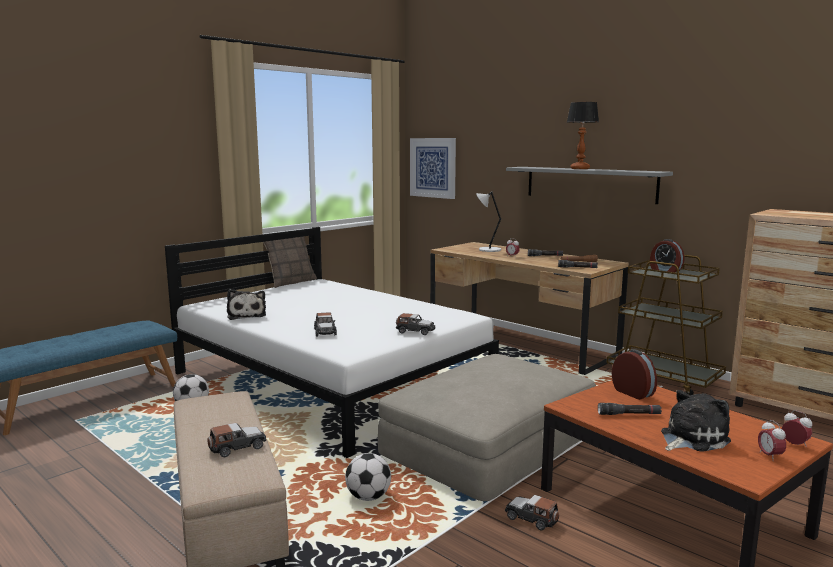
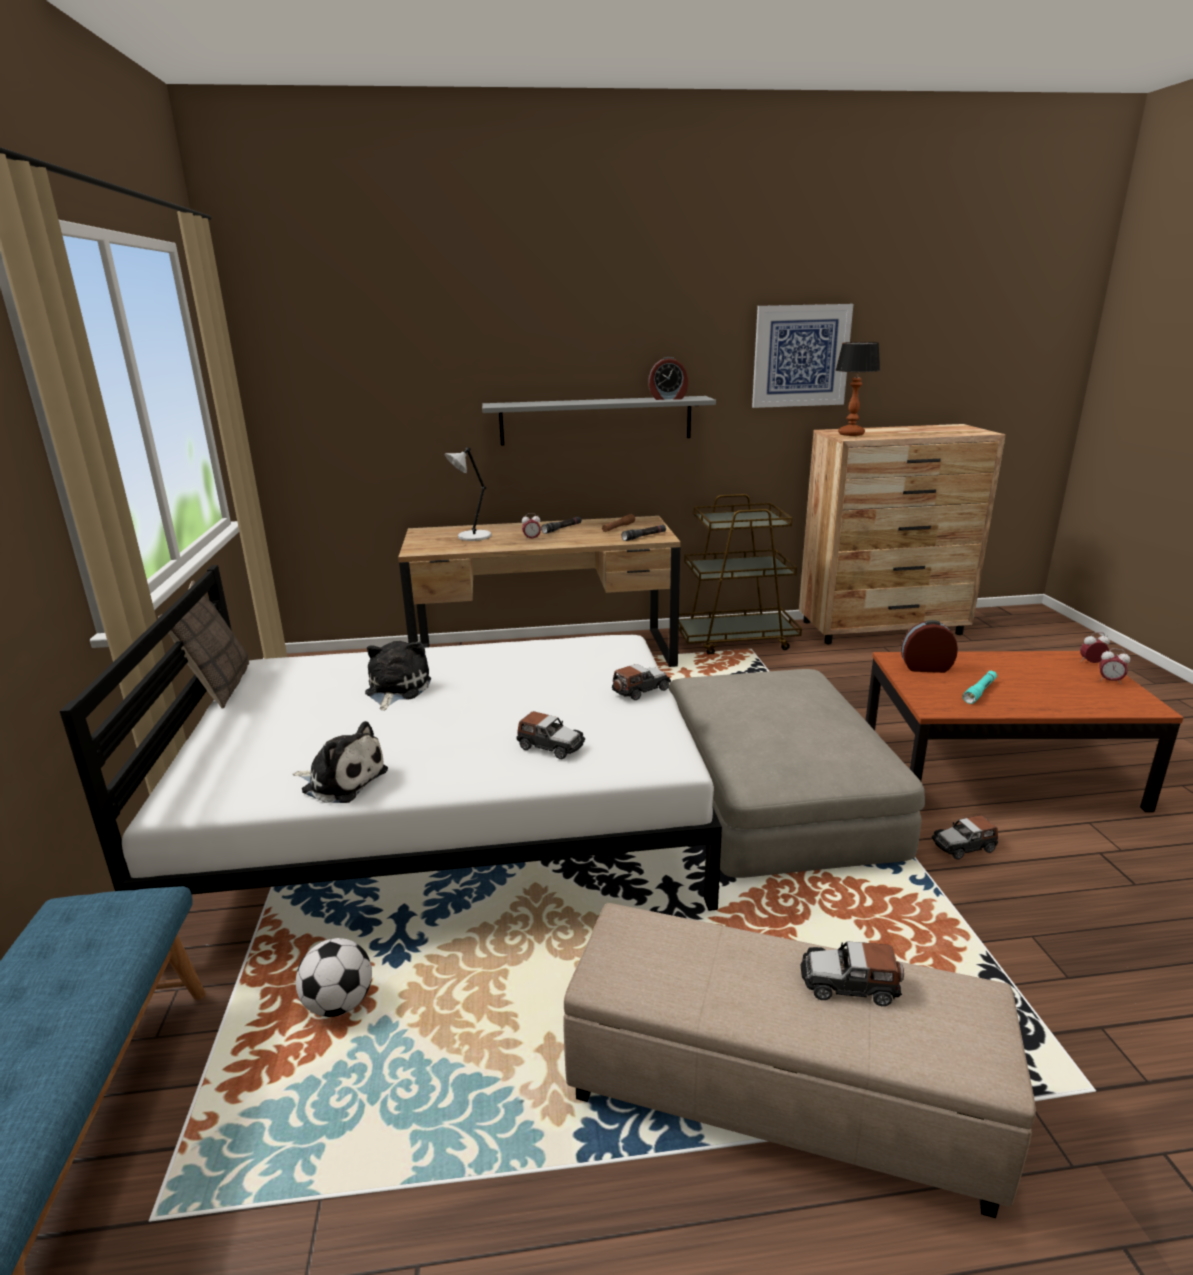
camera: 50 degrees left, 10 degrees up
toy car [207,423,266,457] -> toy car turned 90 degrees counterclockwise [801,941,904,1006]
football [345,453,391,501] -> none
picture [410,138,456,199] -> picture moved to [752,304,853,408]
table lamp [567,102,599,169] -> table lamp moved to [835,342,880,436]
black flashlight [598,403,662,415] -> turquoise flashlight [963,671,997,704]
alarm clock [650,239,685,272] -> alarm clock moved to [648,357,688,400]
plush toy [661,390,731,452] -> plush toy moved to [365,641,431,710]

